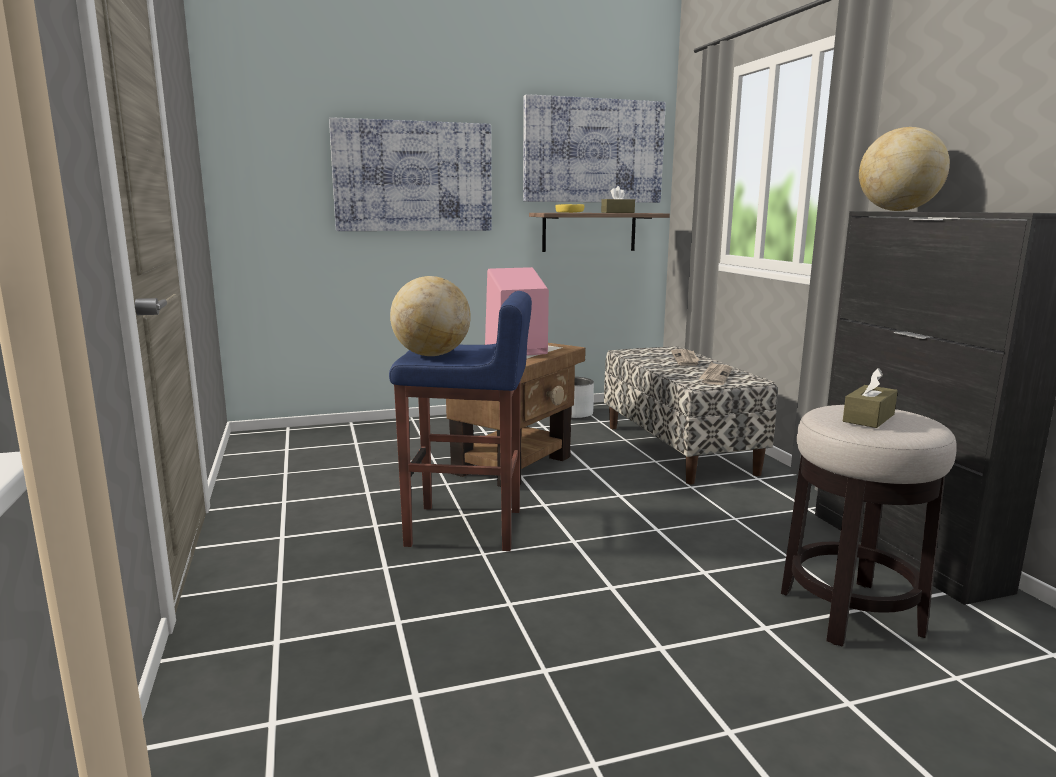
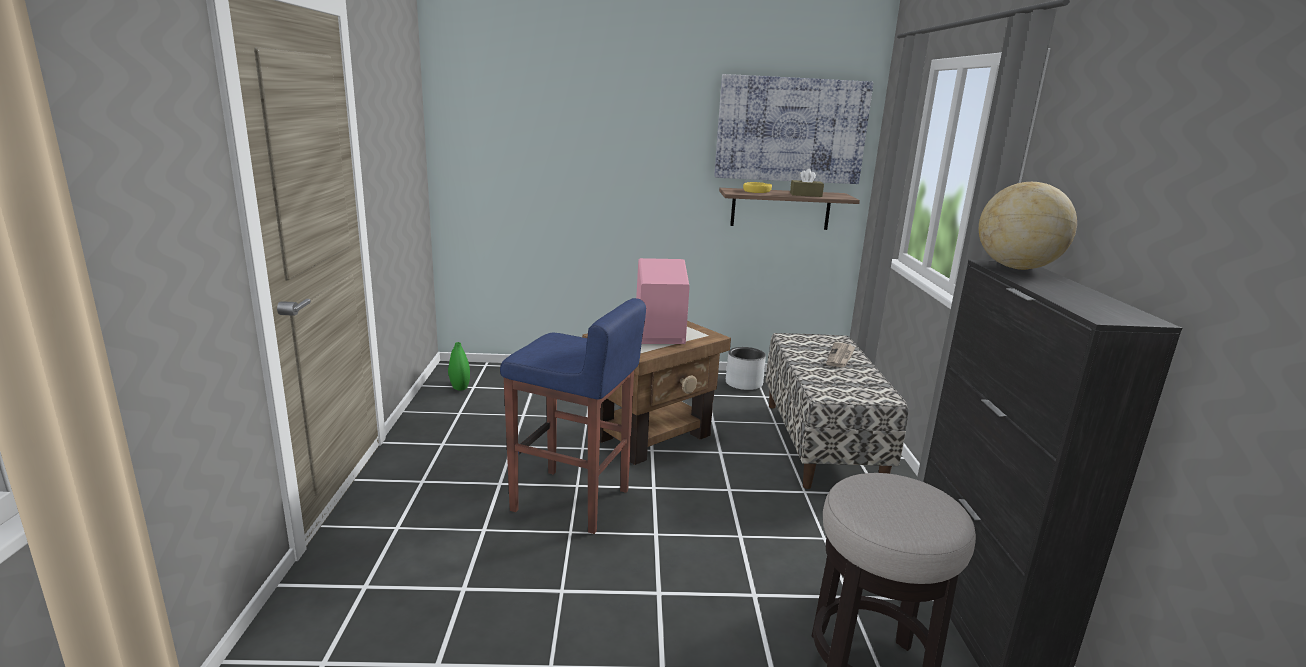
camera: 15 degrees right, 5 degrees up
picture [329,117,492,231] -> none
globe [390,276,471,356] -> none
newspaper [698,362,732,385] -> none
brown tissue box [843,368,898,428] -> none
none -> green vase [448,342,470,391]

